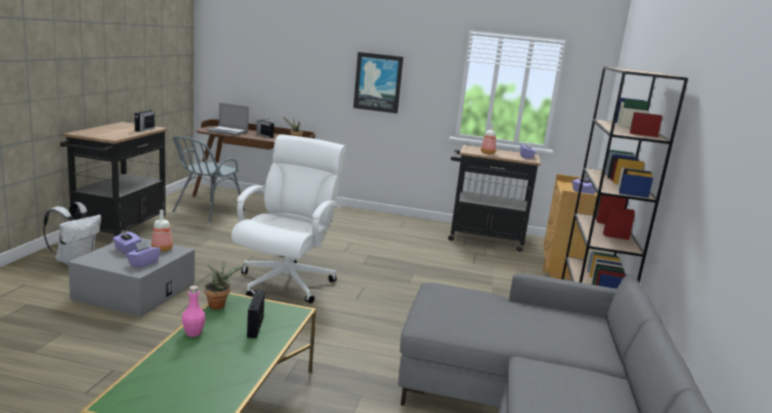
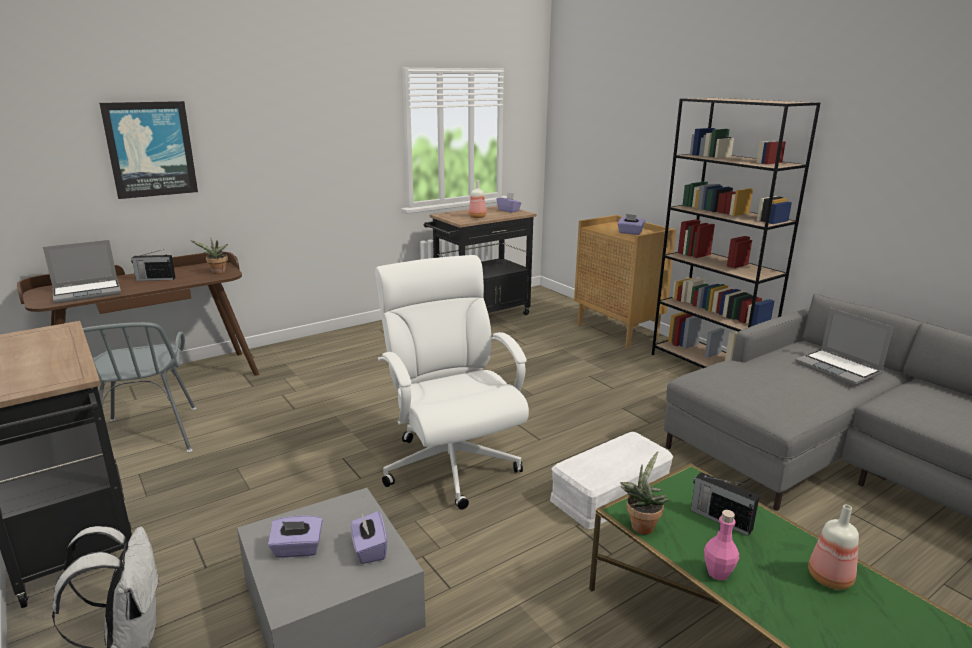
camera: 45 degrees left, 5 degrees up
radio [135,106,155,132] -> none
bottle [151,210,173,252] -> bottle moved to [808,504,859,590]
picture [353,52,403,113] -> picture moved to [99,101,198,199]
none -> white storage box [550,432,674,529]
none -> laptop [795,308,893,385]

